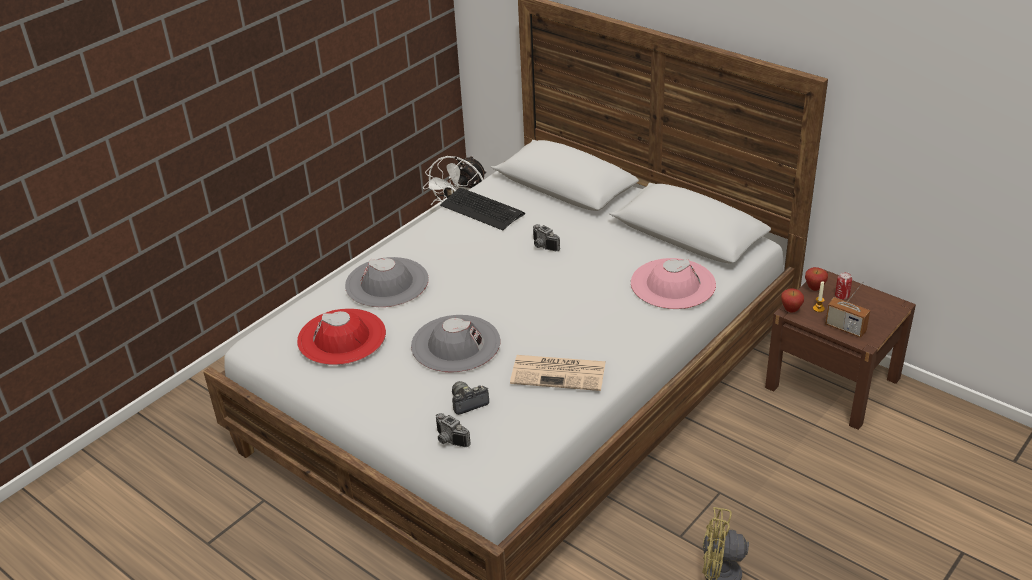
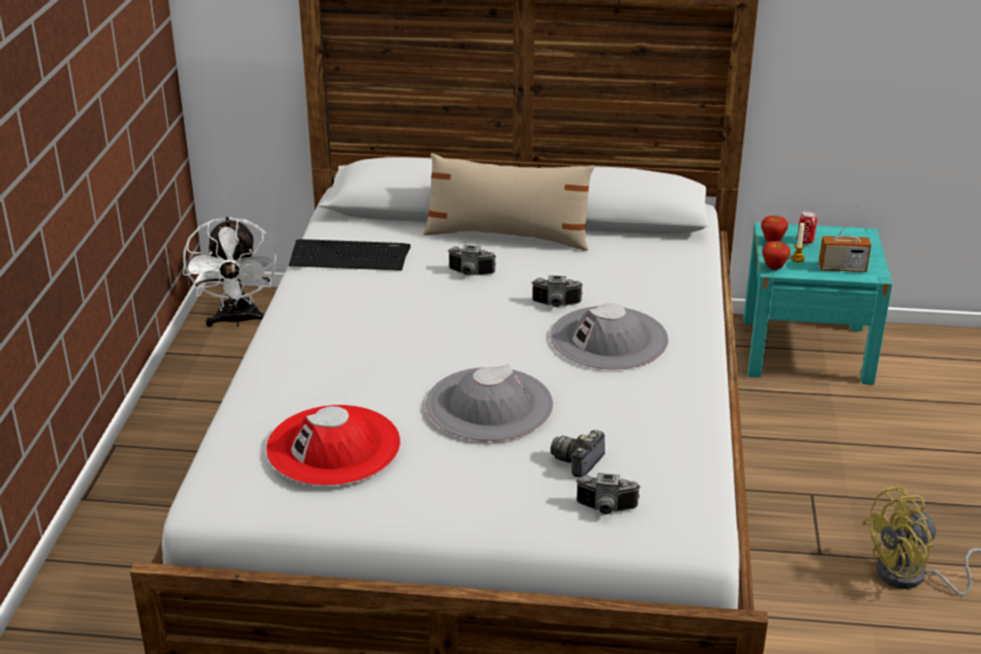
camera: 35 degrees left, 5 degrees down
grey hat [345,257,429,307] -> grey hat moved to [550,303,668,370]
newspaper [510,355,606,391] -> none
pink hat [631,258,716,309] -> none
brown nightstand [765,269,916,430] -> turquoise nightstand [743,222,892,385]
none -> beige pillow [423,153,595,251]
none -> camera [531,275,583,307]

